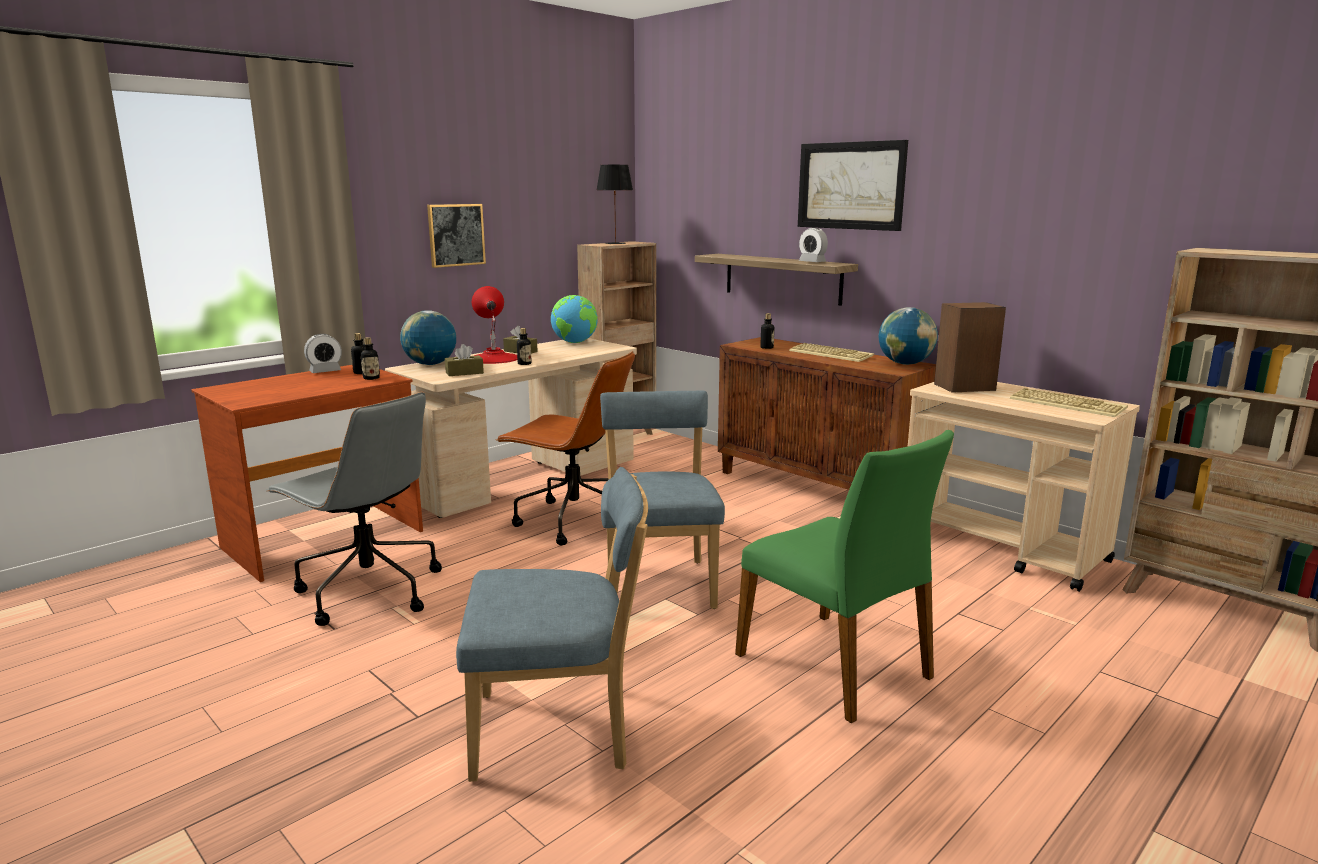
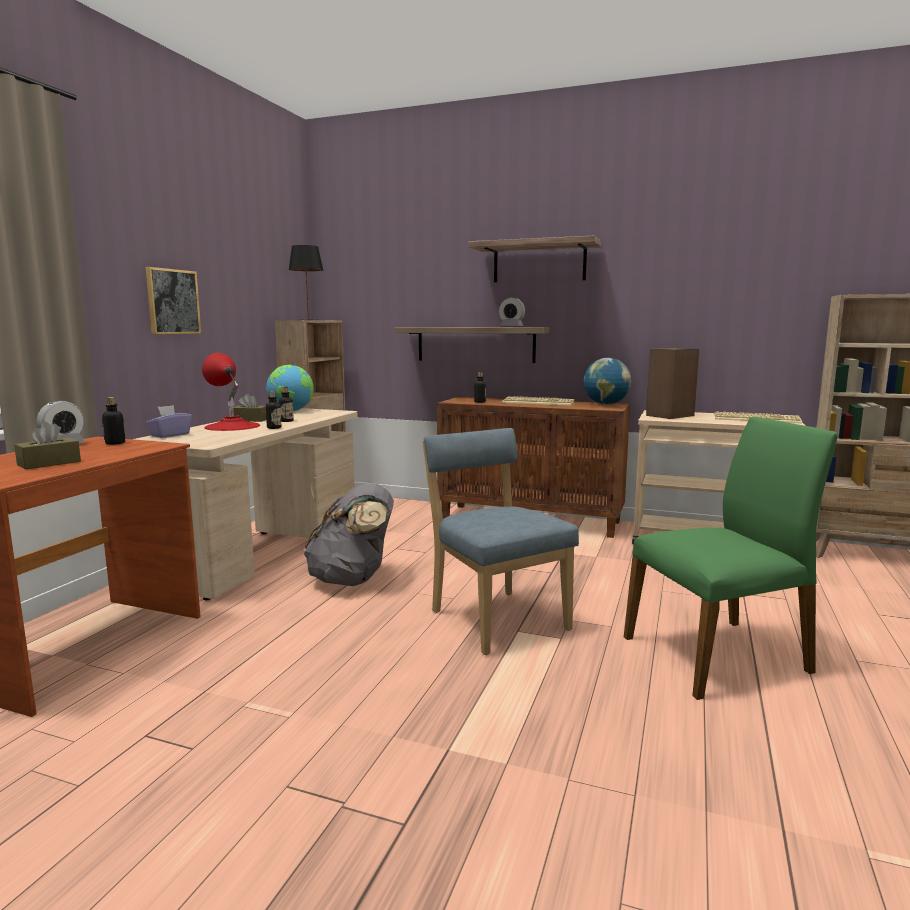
camera: 25 degrees left, 5 degrees down
grey office chair [266,392,442,626] -> none
bottle [361,337,380,380] -> bottle moved to [279,387,294,422]
globe [400,310,456,365] -> purple tissue box [146,405,192,438]
brown tissue box [445,344,484,376] -> brown tissue box moved to [14,422,81,469]
blue chair [456,467,648,782] -> none
brown office chair [496,351,635,546] -> grey backpack [304,483,394,586]
green chair [735,430,954,723] -> green chair turned 45 degrees counterclockwise [624,417,838,700]
picture [798,140,908,231] -> shelf [468,236,601,282]

